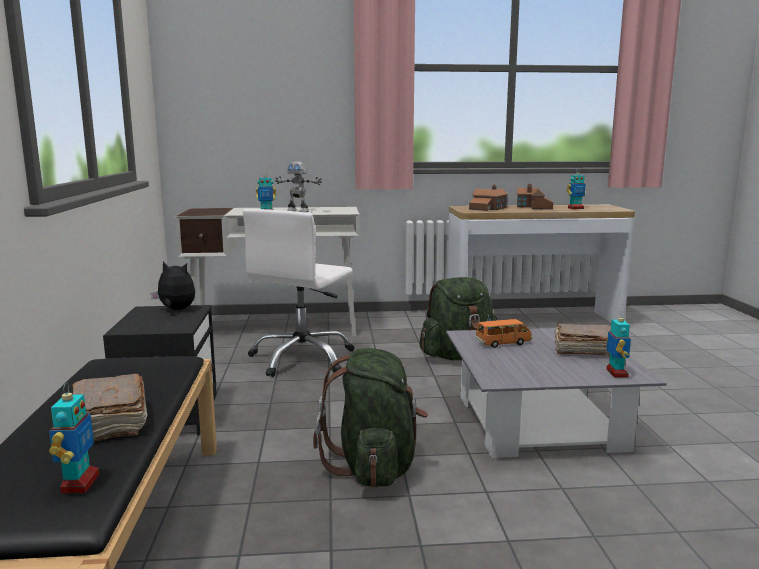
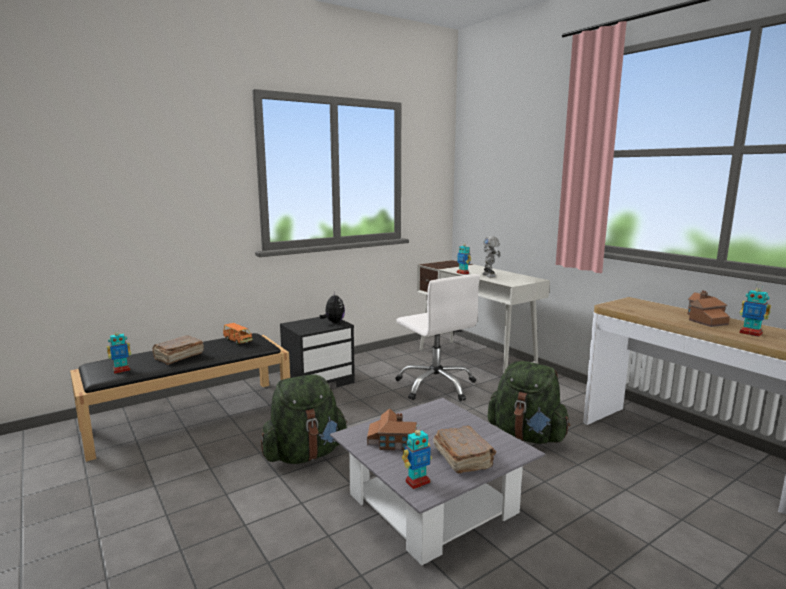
camera: 60 degrees right, 0 degrees up
white office chair [243,209,355,377] -> white office chair turned 120 degrees counterclockwise [395,274,480,401]
toy house [469,185,508,211] -> toy house moved to [367,408,417,451]
orange toy car [475,319,532,348] -> orange toy car moved to [223,323,253,345]

